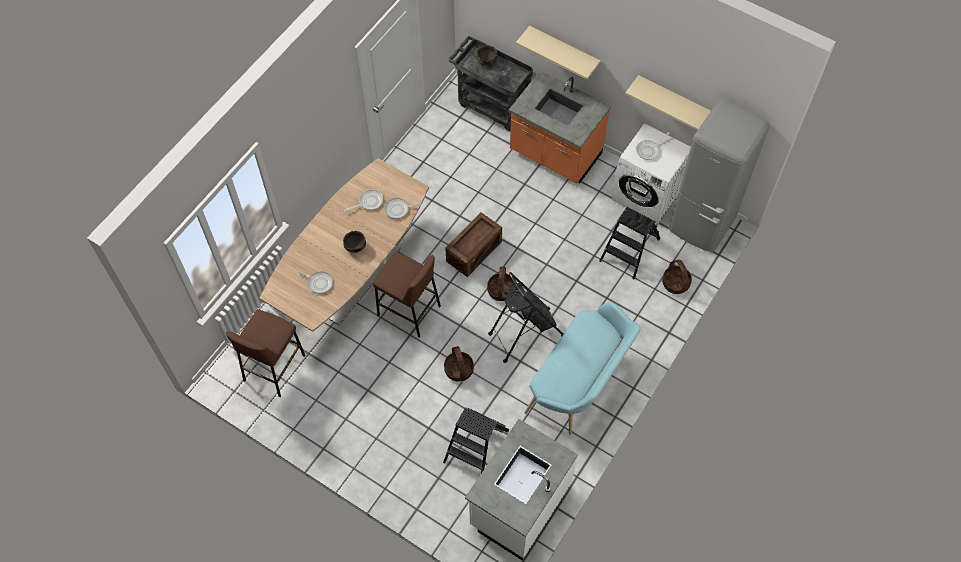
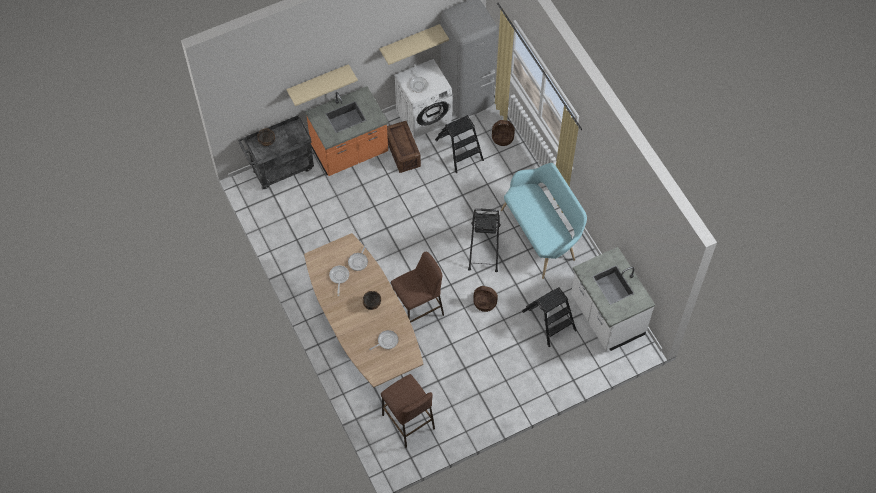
camera: 60 degrees left, 0 degrees up
crate [445,212,502,277] -> crate moved to [387,121,421,173]
basket [487,267,516,301] -> none

